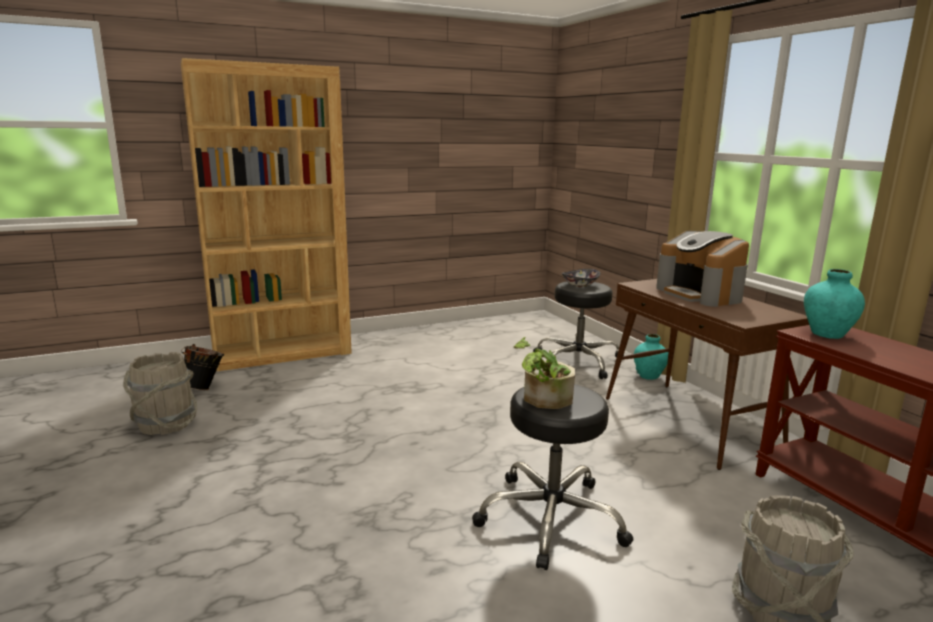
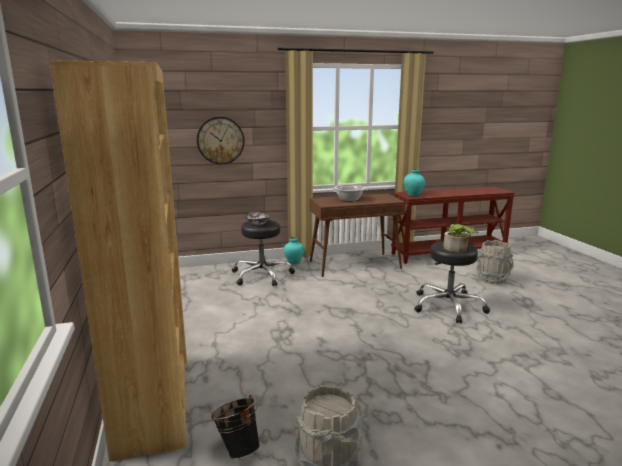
camera: 80 degrees left, 0 degrees up
coffee machine [656,231,749,307] -> cooking pot [331,185,368,201]
none -> wall clock [197,117,244,164]

